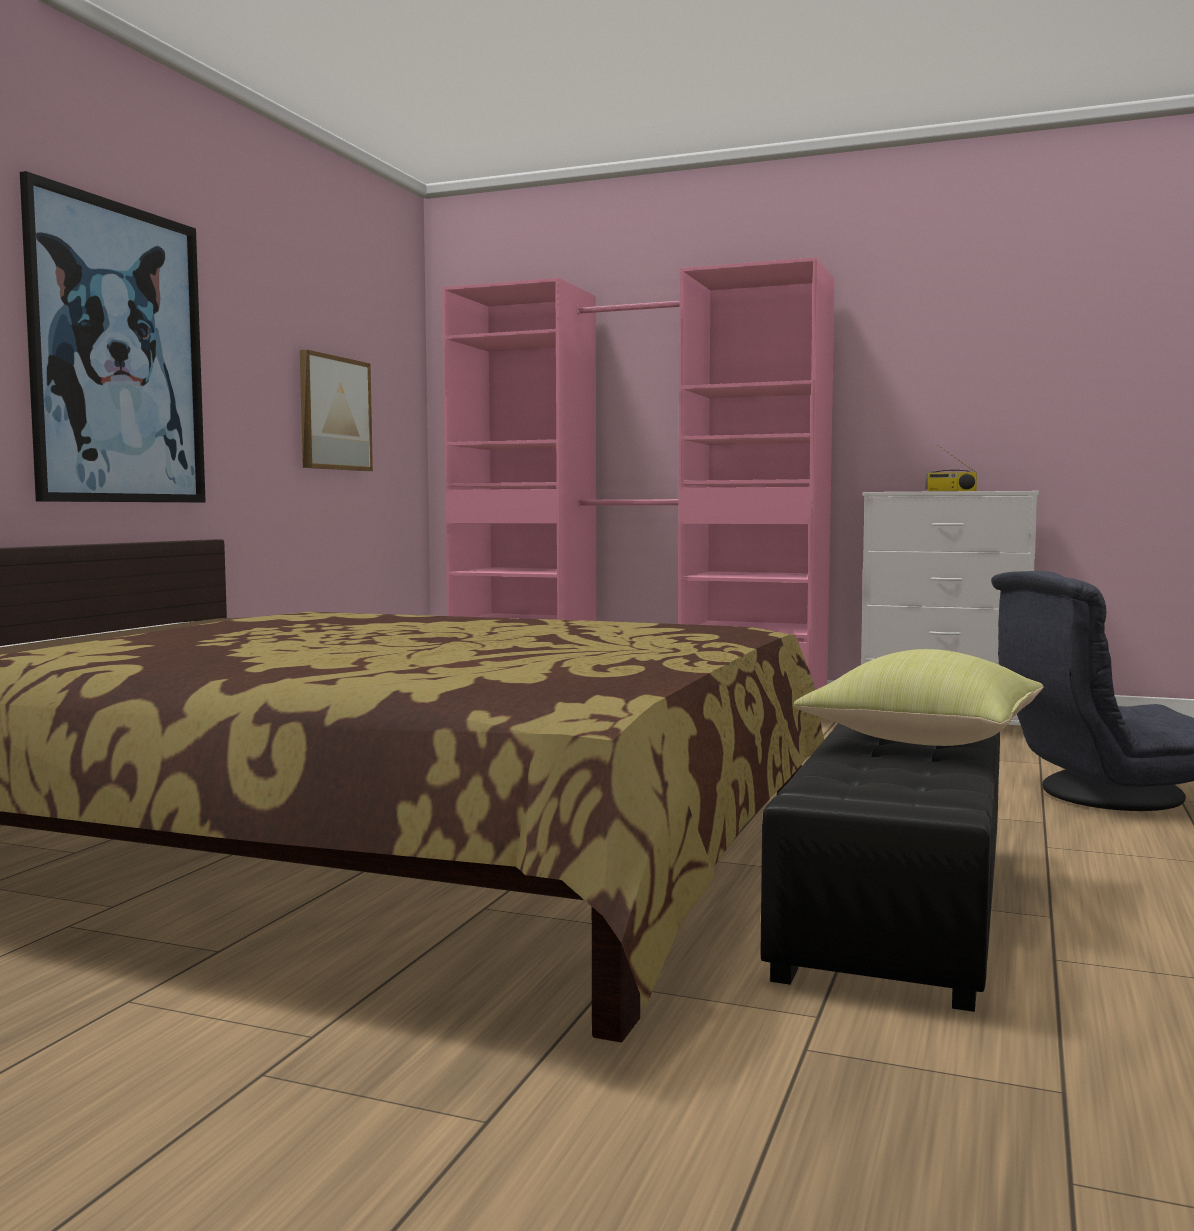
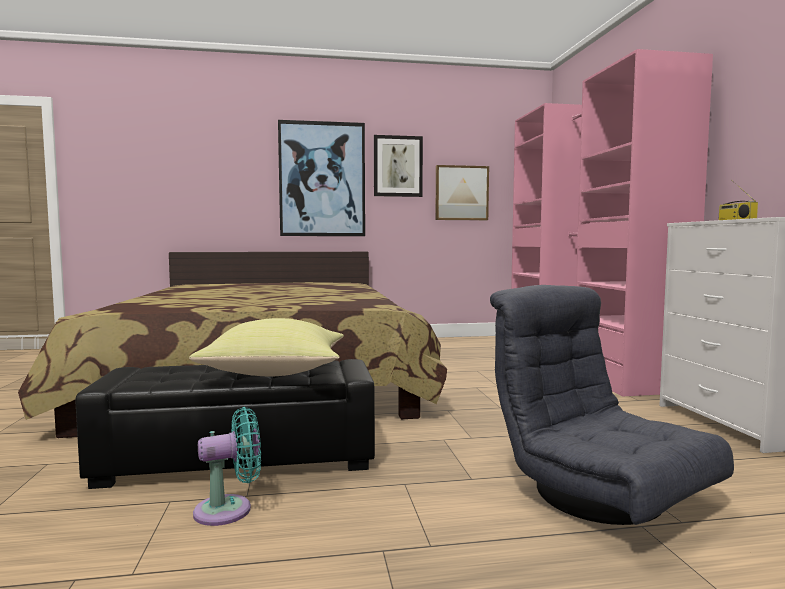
camera: 60 degrees right, 0 degrees up
none -> turquoise fan [193,407,261,526]
none -> picture [374,135,423,197]

